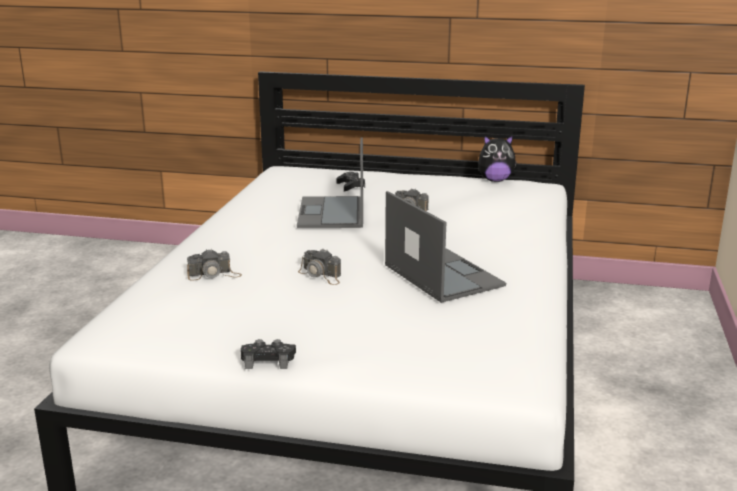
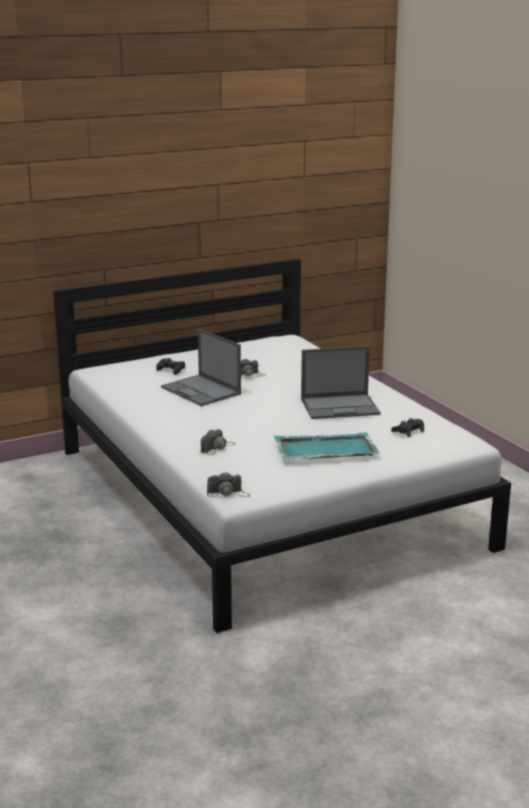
camera: 40 degrees left, 0 degrees up
black game controller [241,339,296,369] -> black game controller moved to [391,418,424,437]
camera [298,249,341,285] -> camera moved to [207,472,250,497]
laptop [385,191,506,303] -> laptop turned 150 degrees clockwise [301,346,381,419]
plush toy [478,135,517,182] -> none
none -> turquoise tray [274,432,380,460]

